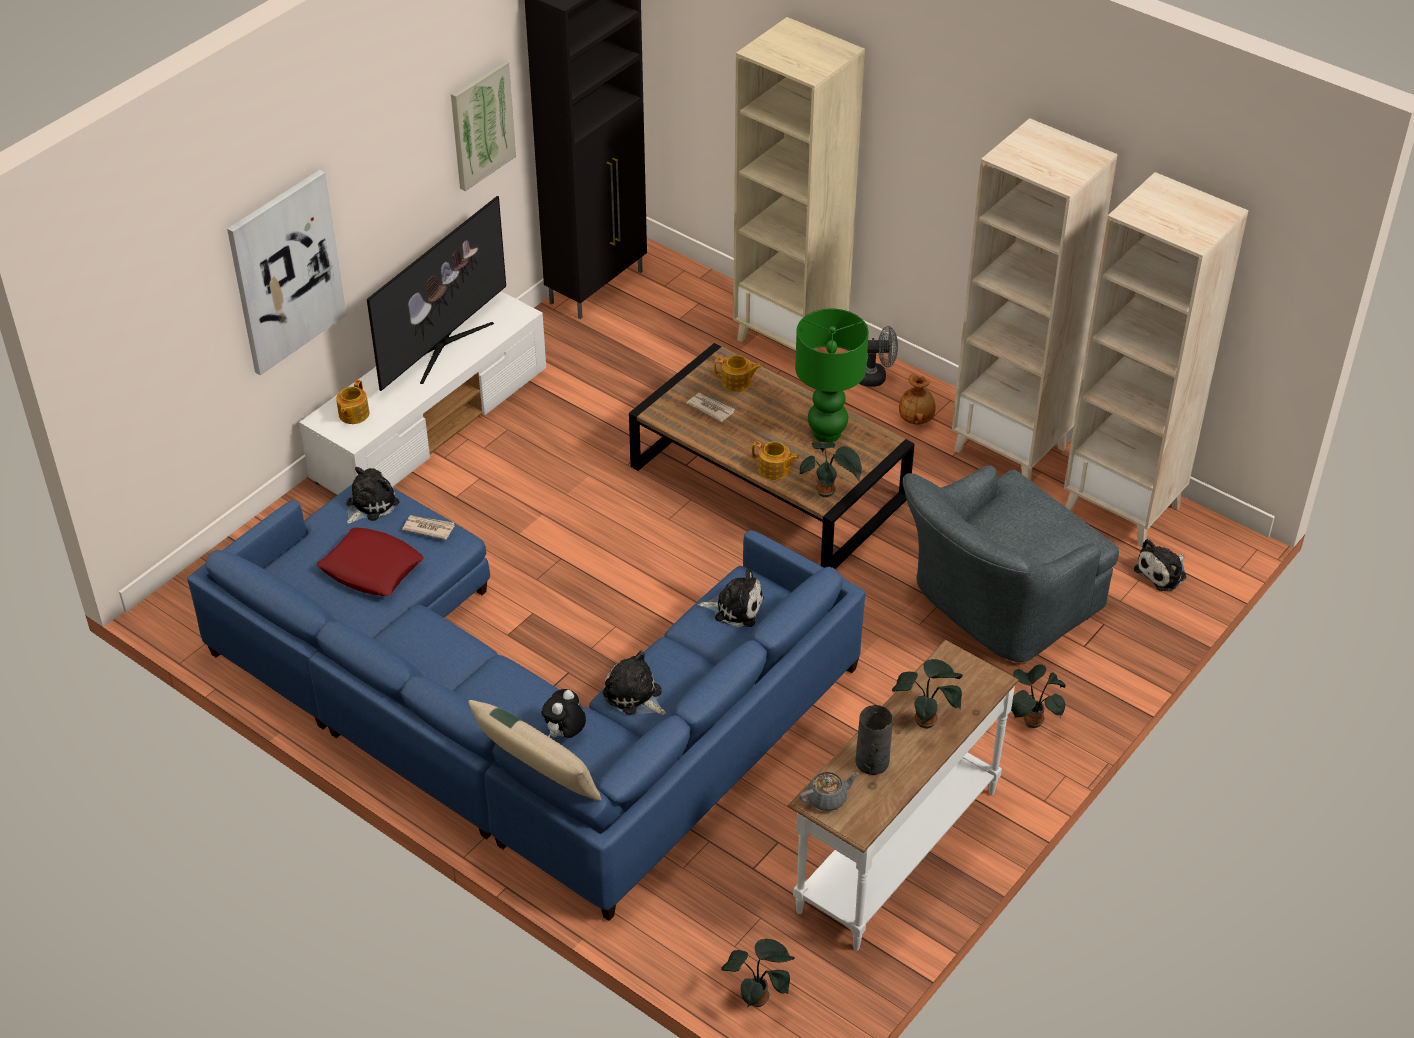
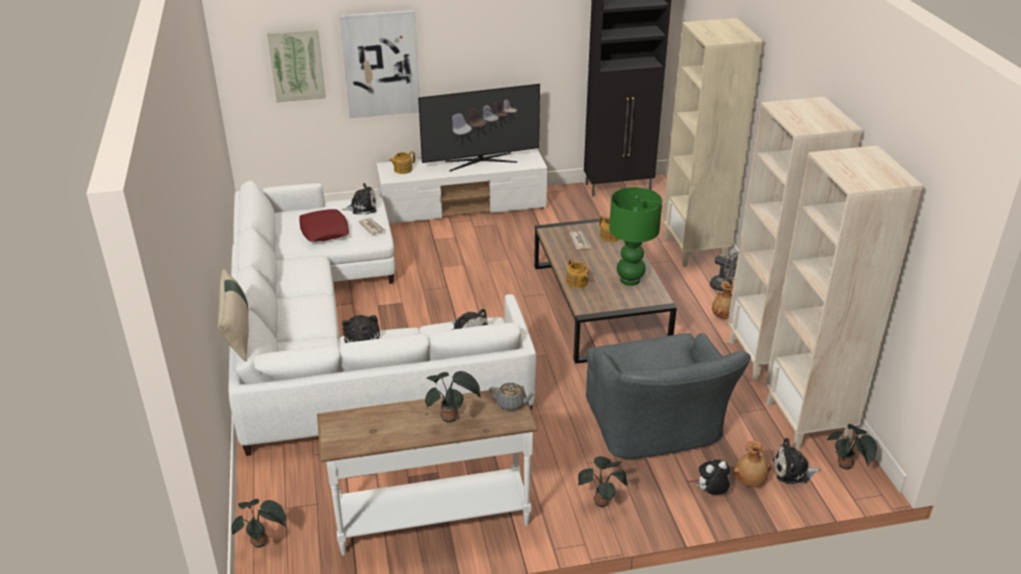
camera: 40 degrees right, 10 degrees down
blue sofa [187,485,866,921] -> white sofa [228,181,536,456]
picture [451,60,516,191] -> picture moved to [267,29,326,102]
plush toy [542,689,586,738] -> plush toy moved to [696,460,730,495]
potted plant [799,442,862,498] -> potted plant moved to [827,424,877,470]
grey teapot [799,772,859,811] -> grey teapot moved to [489,383,535,411]
grey vase [855,705,893,775] -> none
grey armchair [903,465,1119,662] -> grey armchair turned 105 degrees counterclockwise [586,333,751,459]
none -> brown vase [732,441,771,487]

